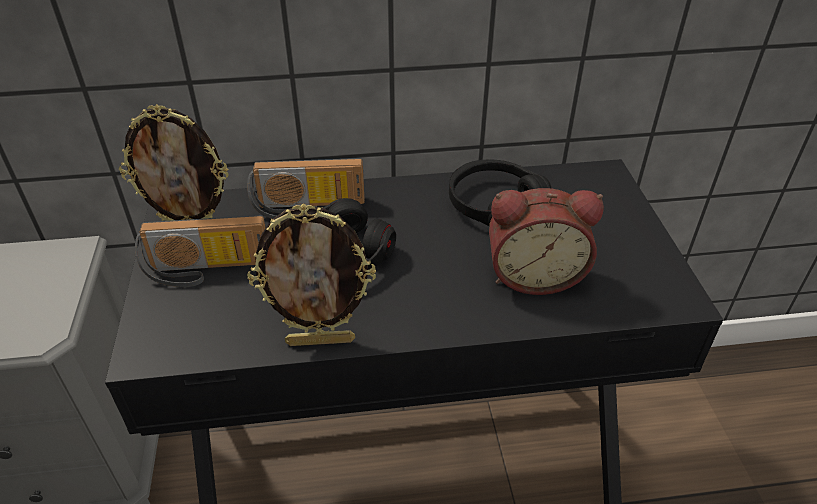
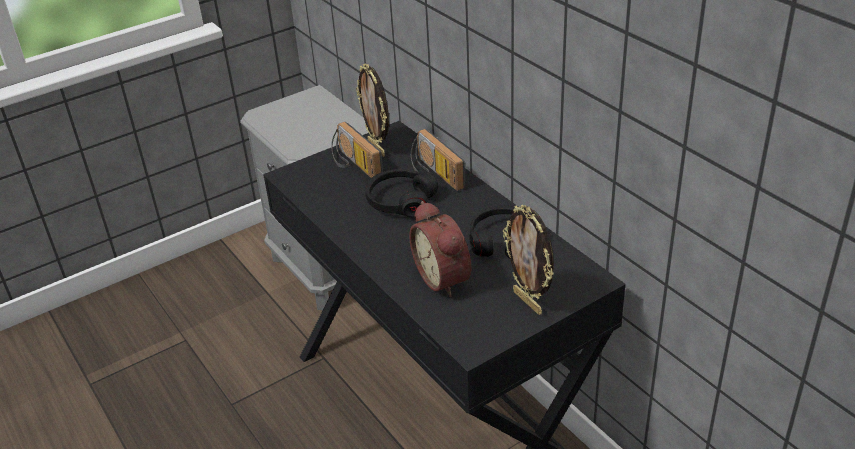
camera: 65 degrees right, 5 degrees down
picture frame [247,203,376,346] -> picture frame moved to [503,205,554,315]

